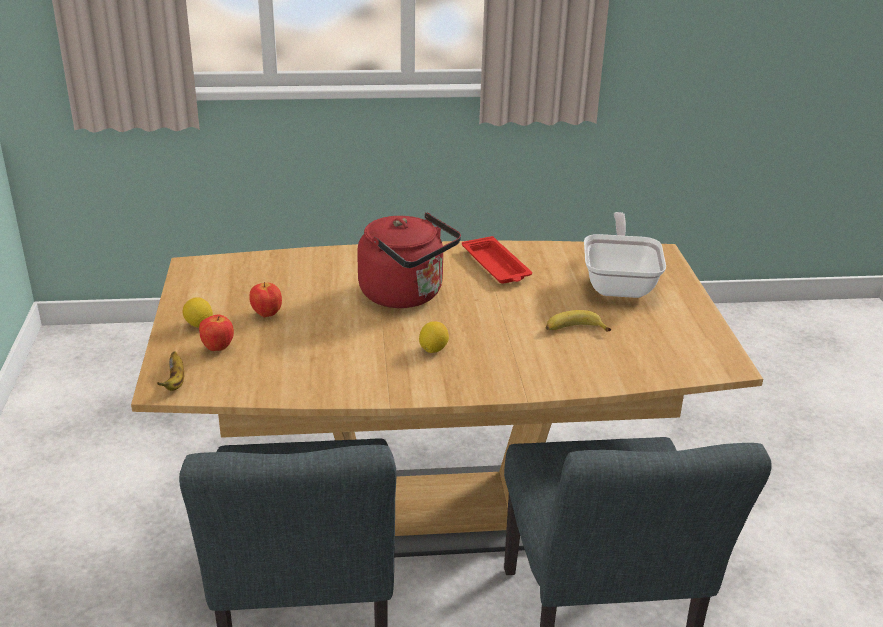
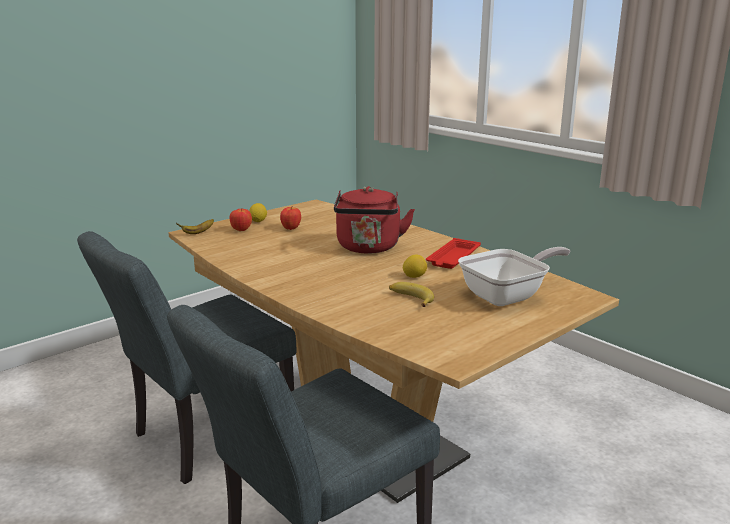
camera: 55 degrees right, 10 degrees down
lemon [419,321,449,353] -> lemon moved to [403,255,427,278]

